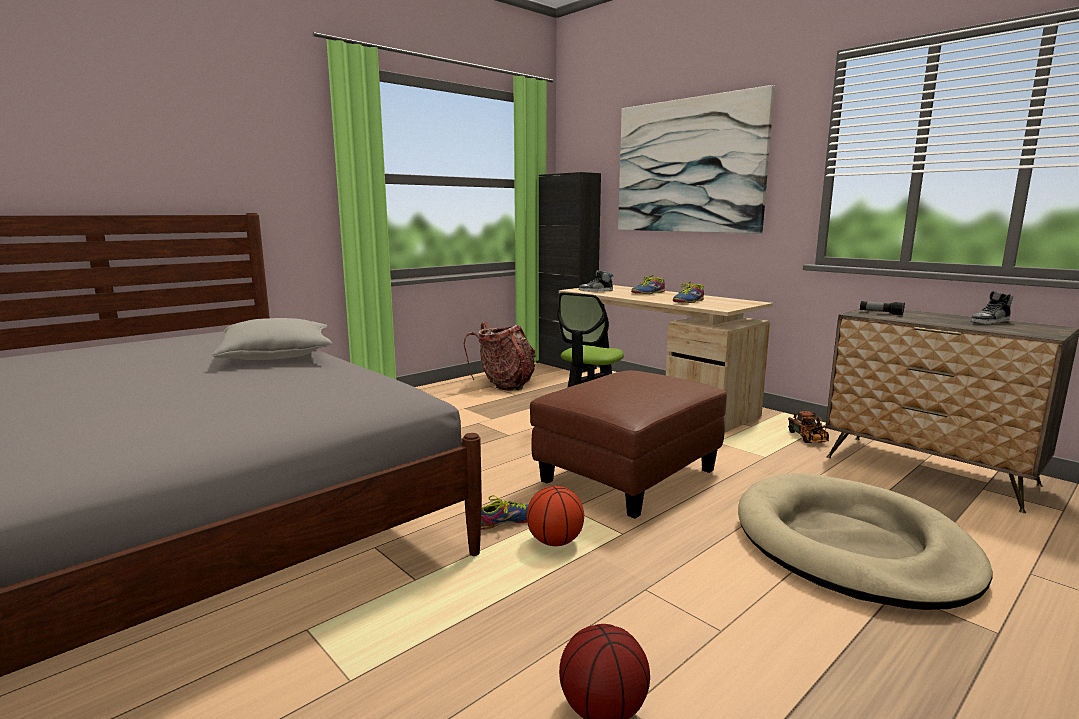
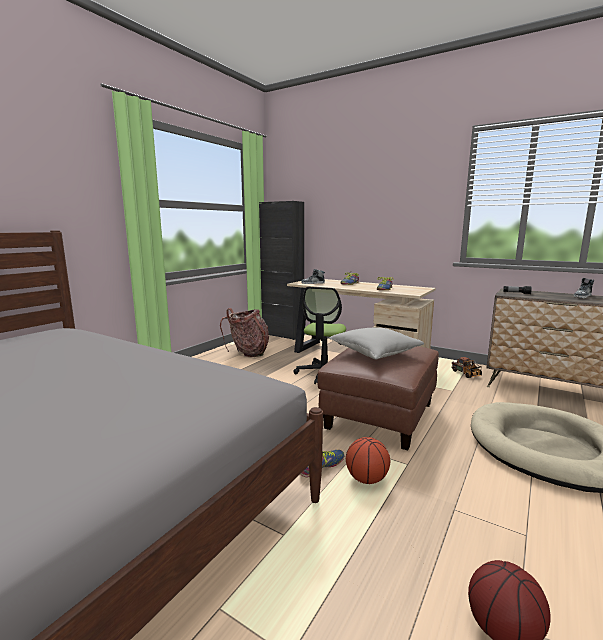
camera: 15 degrees left, 0 degrees up
grey pillow [212,318,332,360] -> grey pillow moved to [329,327,424,360]
picture [618,85,775,234] -> none

